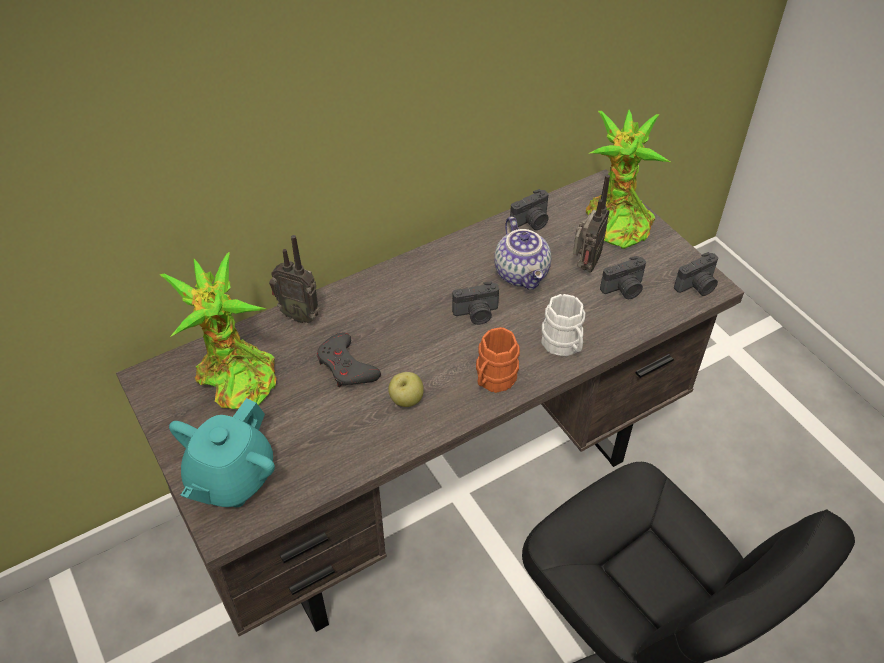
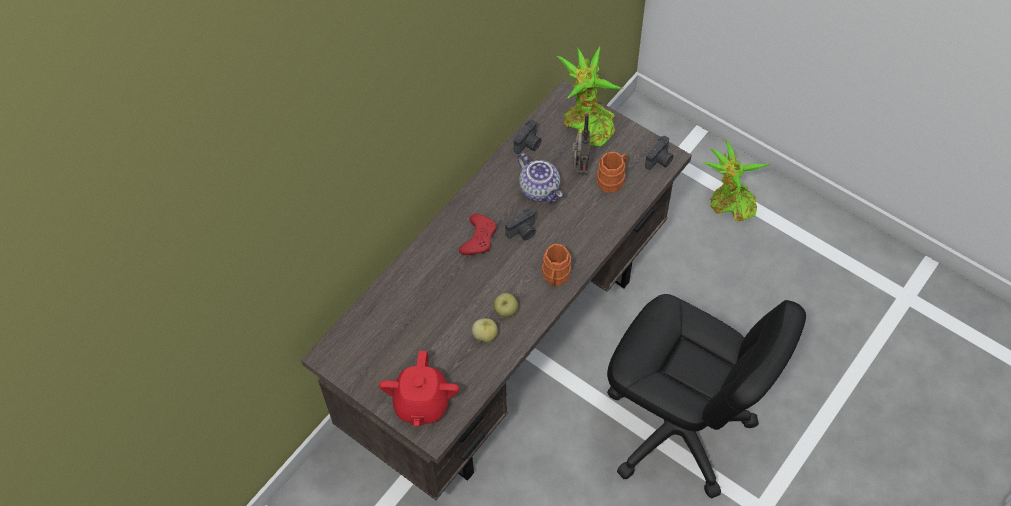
camera: 20 degrees left, 10 degrees up
potted plant [159,252,277,409] -> potted plant moved to [702,139,770,221]
turquoise teapot [169,398,275,507] -> red teapot [379,351,459,426]
radio [269,235,320,323] -> none
grey game controller [317,333,381,387] -> none
white mug [541,294,585,356] -> none
camera [600,256,646,299] -> orange mug [597,152,628,193]
none -> red game controller [459,214,496,255]
none -> apple [472,318,498,342]

